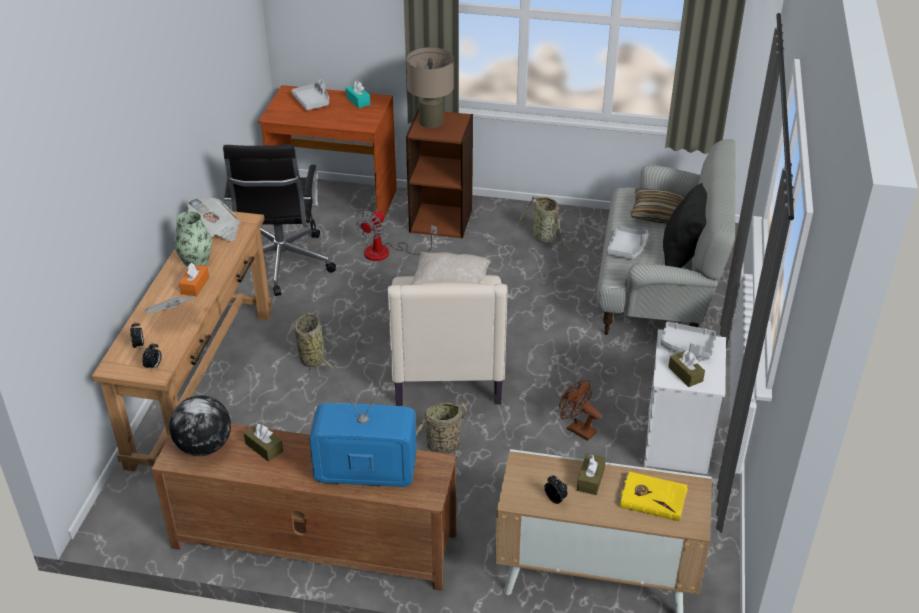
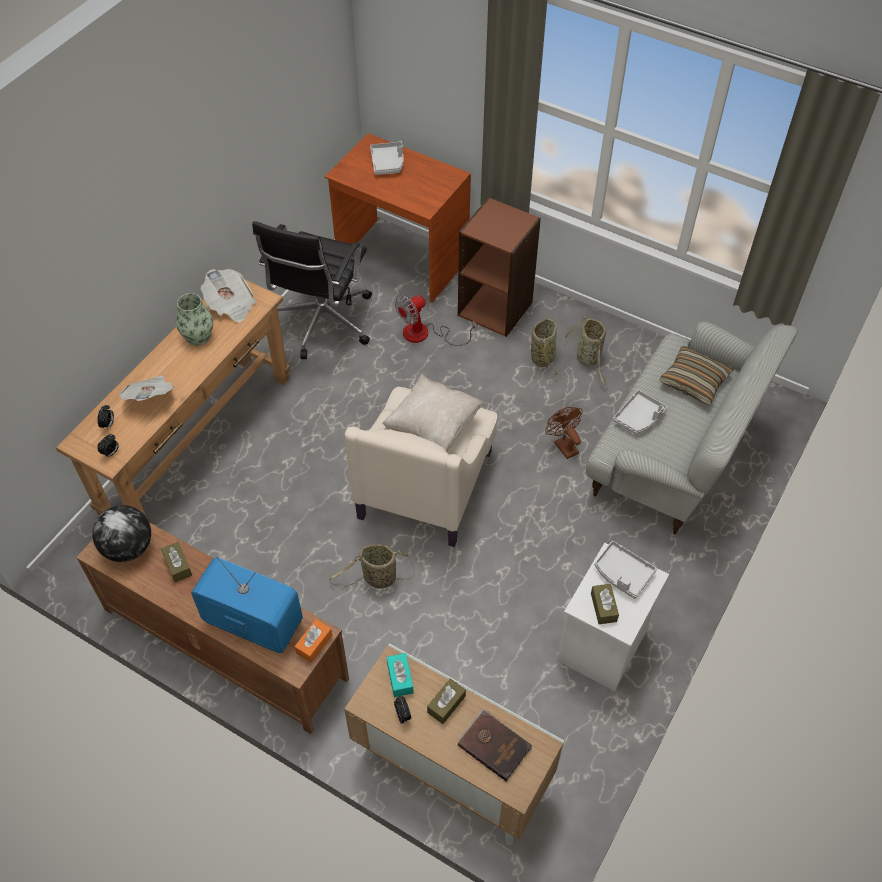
camera: 20 degrees right, 15 degrees up
orange tissue box [179,263,209,296] -> orange tissue box moved to [294,619,332,663]
basket [294,313,334,378] -> basket moved to [531,318,558,379]
turquoise tissue box [346,81,370,108] -> turquoise tissue box moved to [387,653,414,697]
beige table lamp [406,48,454,128] -> none
brown fan [559,380,601,441] -> brown fan moved to [545,407,583,459]
yellow book [619,471,688,521] -> brown book [458,709,533,782]
black pillow [663,183,707,268] -> none

